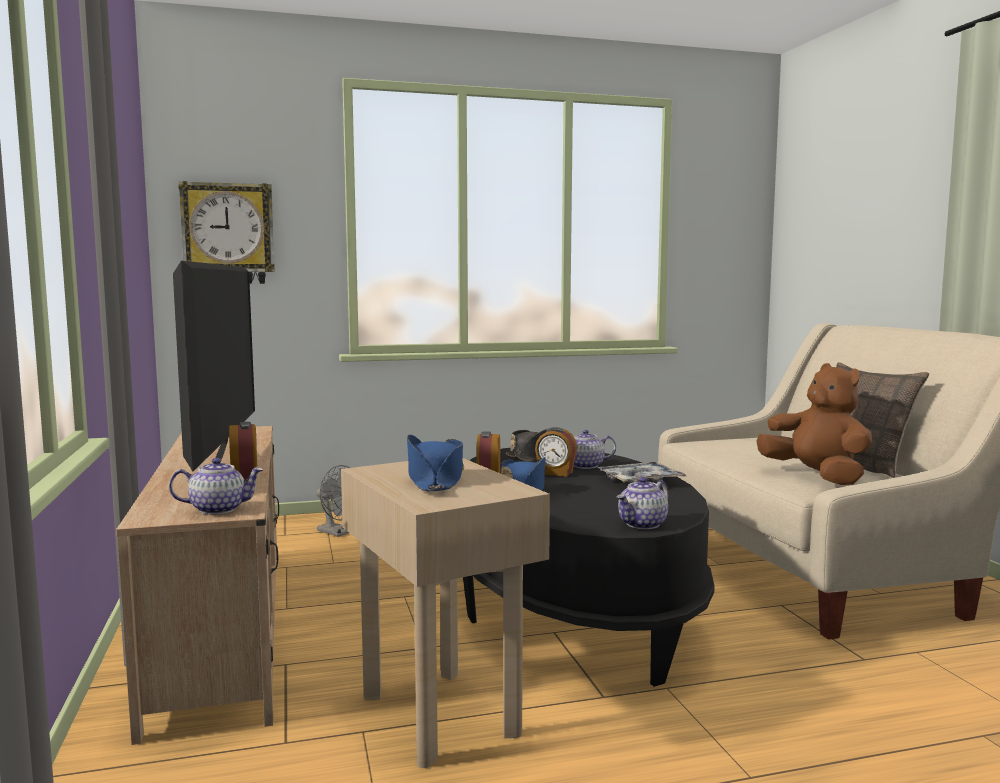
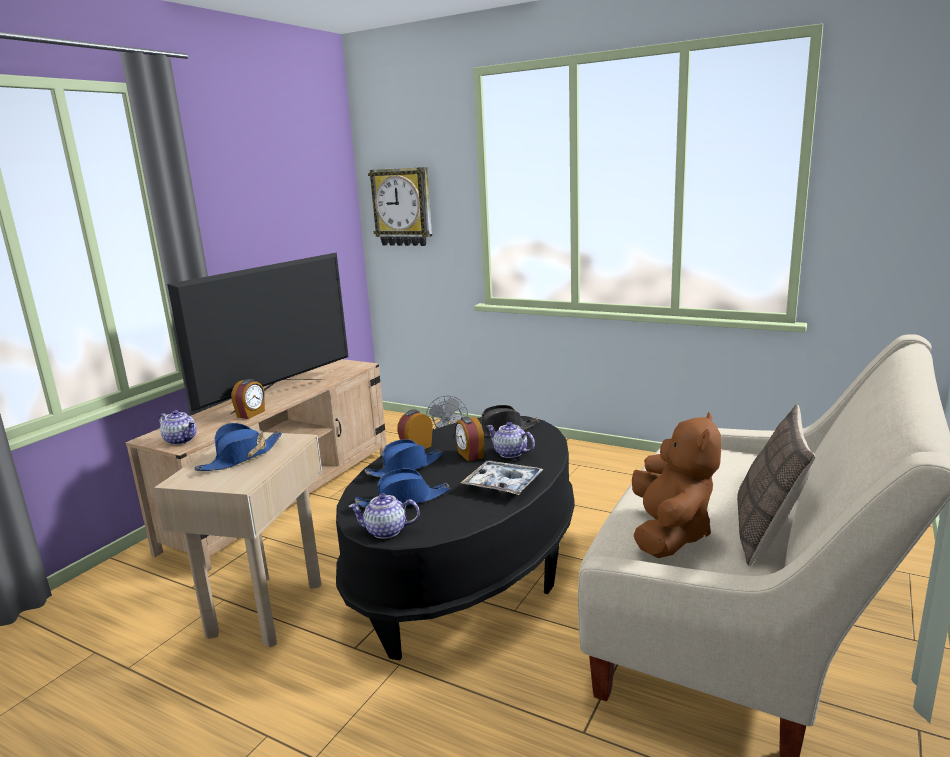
camera: 45 degrees right, 10 degrees up
none -> blue hat [355,468,450,508]

